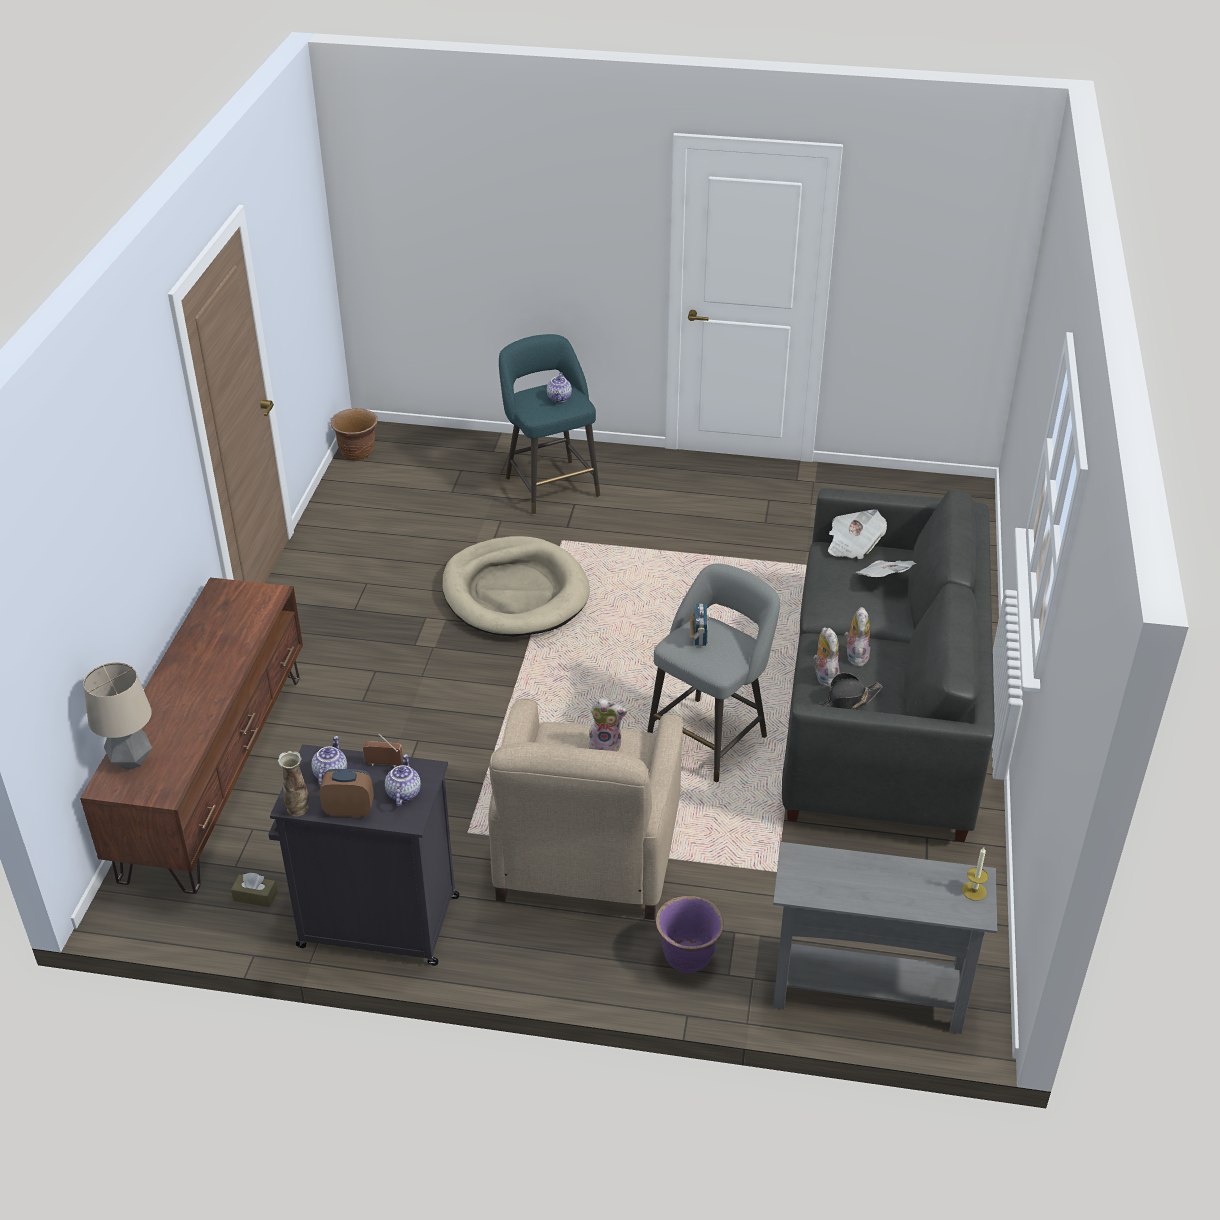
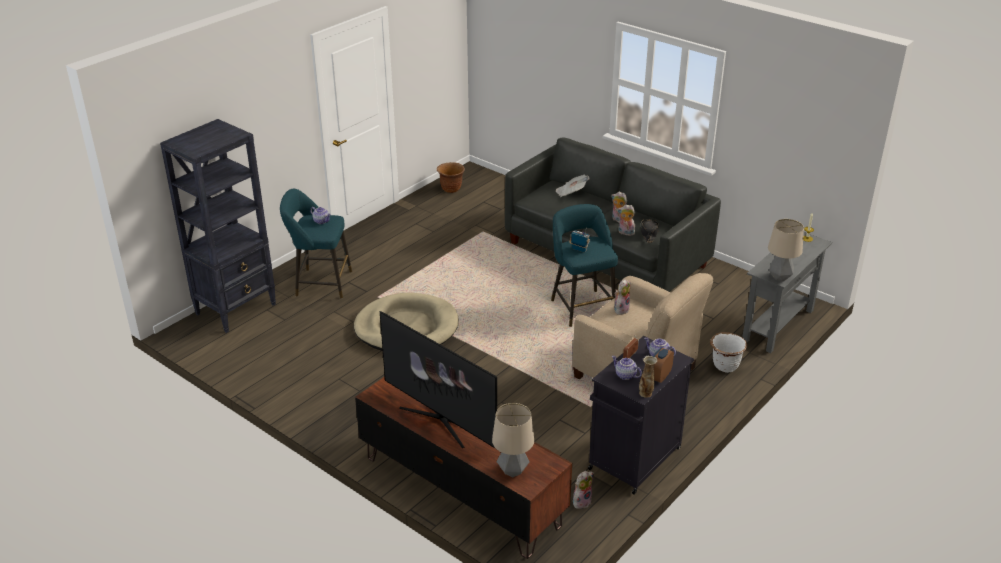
camera: 60 degrees left, 5 degrees down
brown tissue box [231,873,277,907] -> plush toy [573,471,594,509]
brown planter [330,408,378,460] -> brown planter moved to [437,162,465,193]
grey stool [647,563,780,782] -> turquoise stool [551,204,618,327]
purple planter [656,896,724,973] -> white planter [710,332,747,373]
newspaper [828,510,887,559] -> none
none -> black bookcase [160,119,276,333]
none -> television [380,311,497,449]
none -> table lamp [768,219,804,281]

